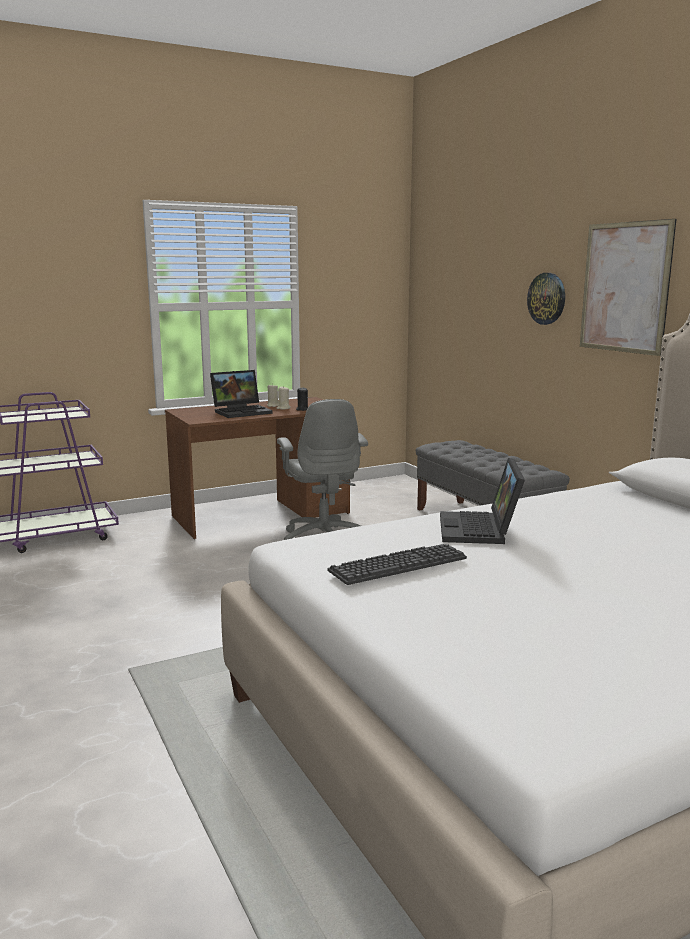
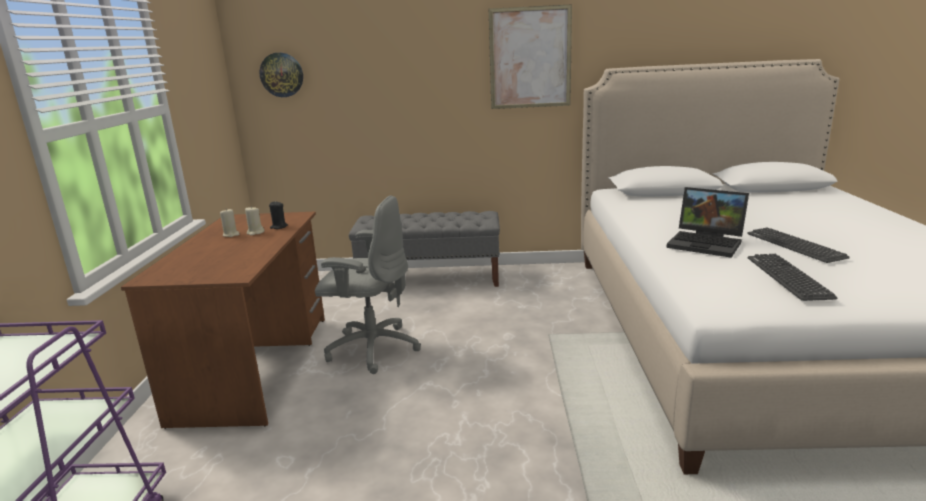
camera: 60 degrees left, 5 degrees up
laptop [210,370,273,418] -> none
wall clock [527,273,565,325] -> wall clock moved to [259,53,303,97]
none -> keyboard [747,228,850,263]

